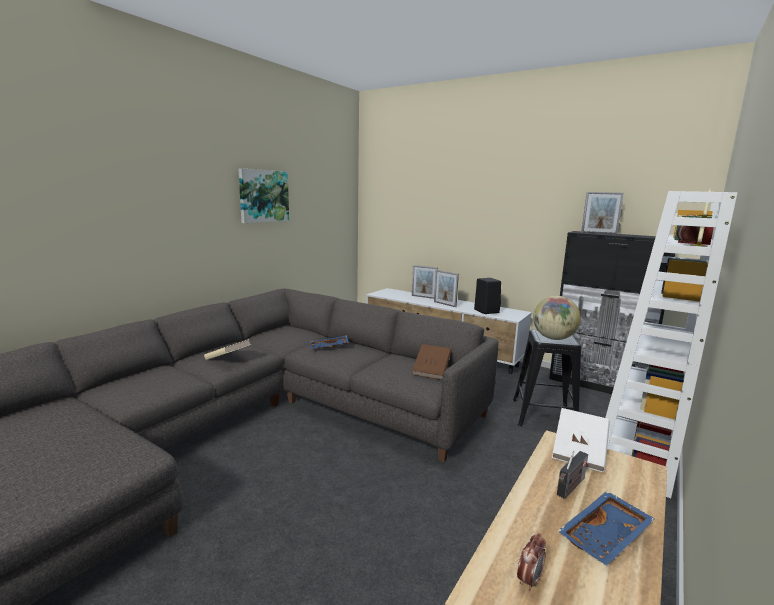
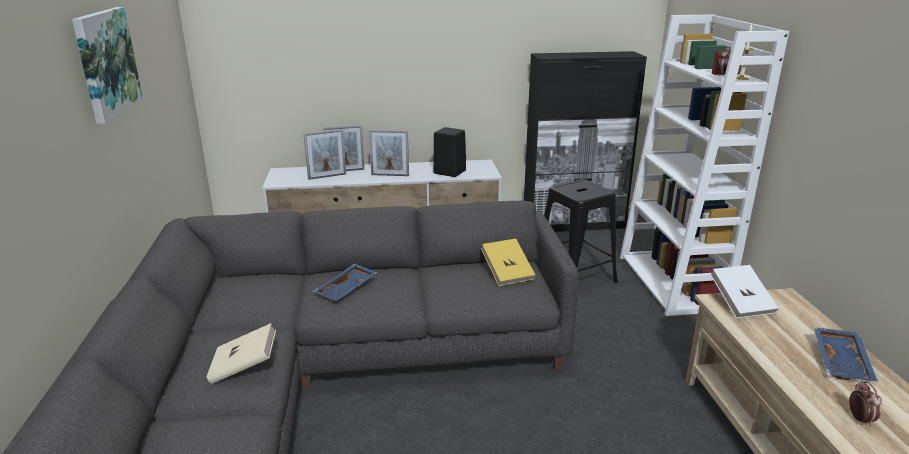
camera: 40 degrees left, 10 degrees up
brown book [412,344,452,380] -> yellow book [481,239,536,286]
globe [533,296,581,340] -> none
radio [557,451,588,499] -> none
picture frame [581,192,624,234] -> picture frame moved to [304,129,346,180]

